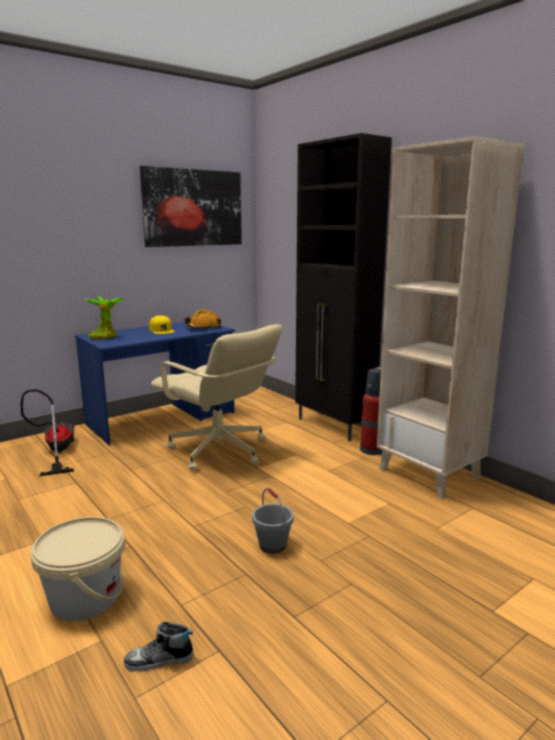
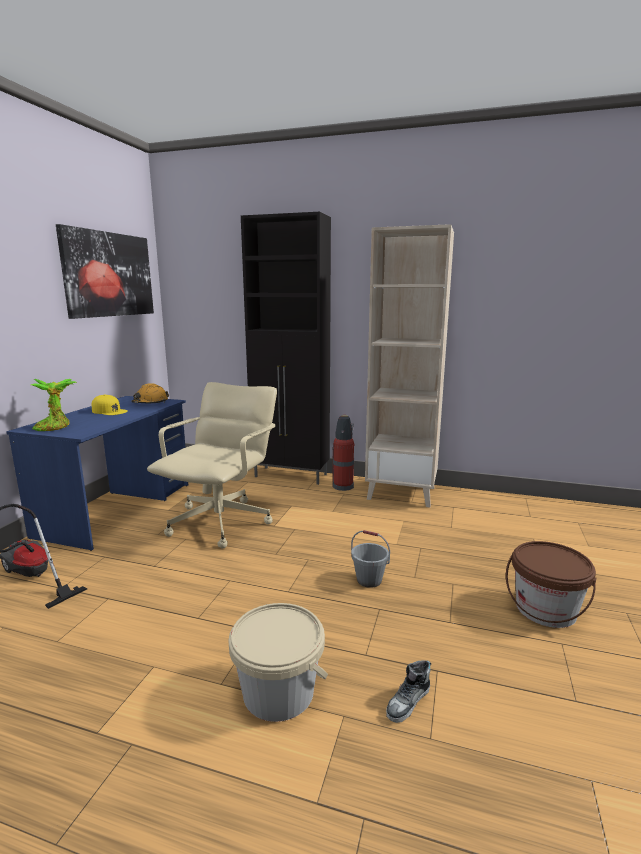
camera: 35 degrees left, 0 degrees up
beige office chair [151,324,282,471] -> beige office chair turned 75 degrees counterclockwise [147,382,277,548]
none -> brown bucket [506,541,596,628]

